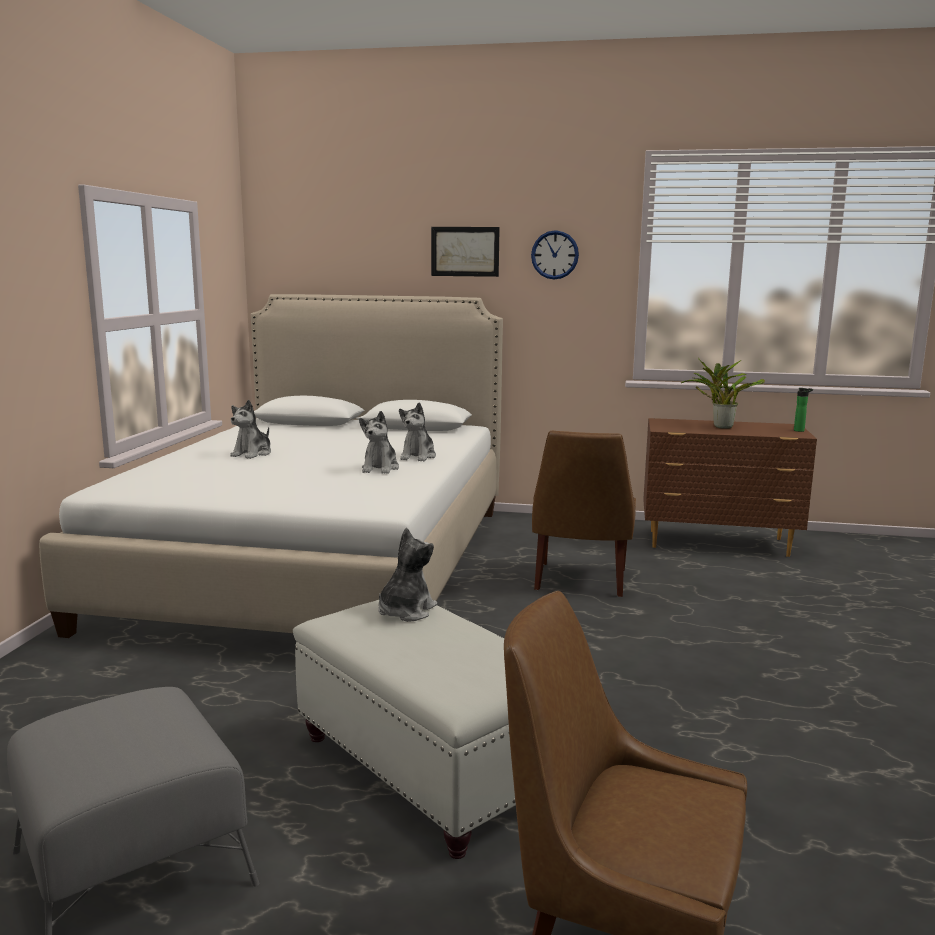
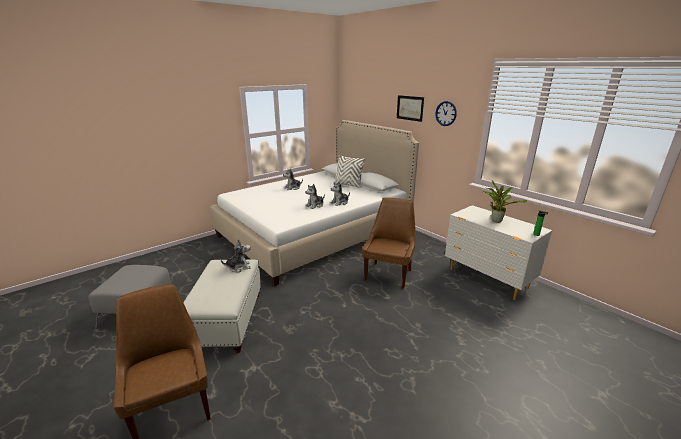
camera: 40 degrees right, 10 degrees up
brown chair [532,431,636,597] -> brown chair turned 150 degrees clockwise [362,198,416,288]
brown dresser [643,418,817,557] -> white dresser [445,205,552,300]
none -> white pillow [335,155,365,188]

